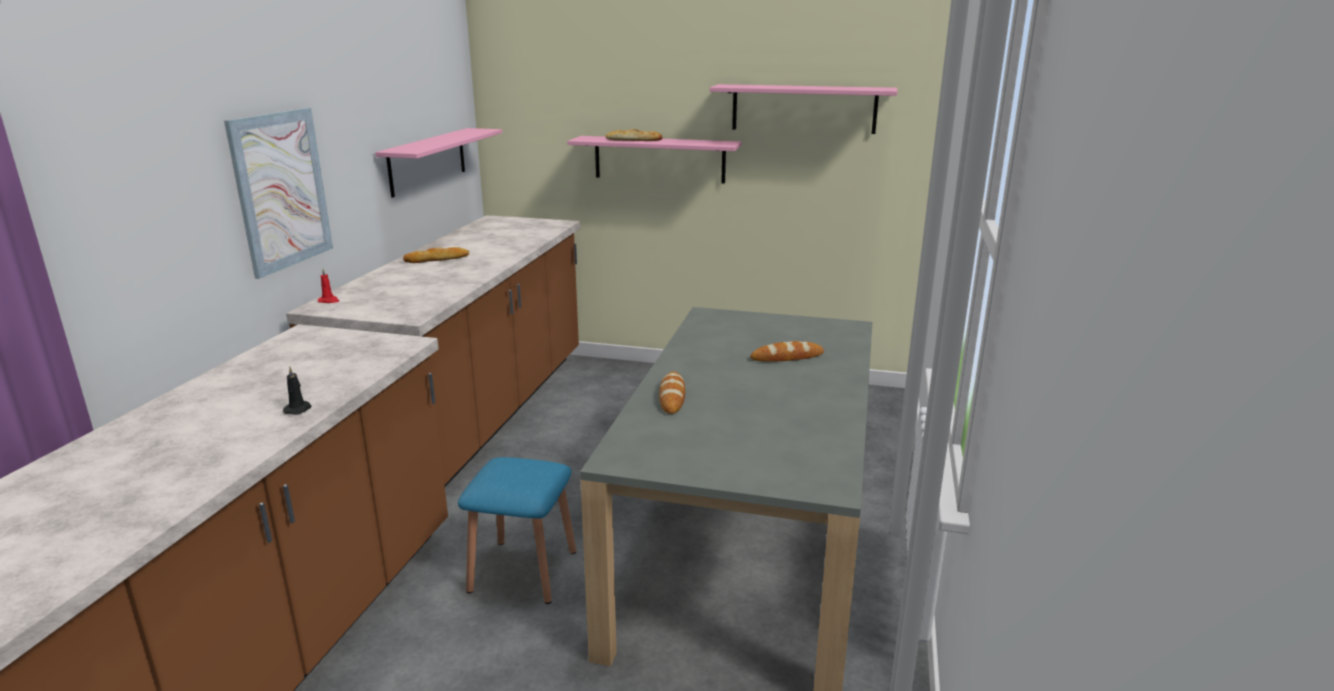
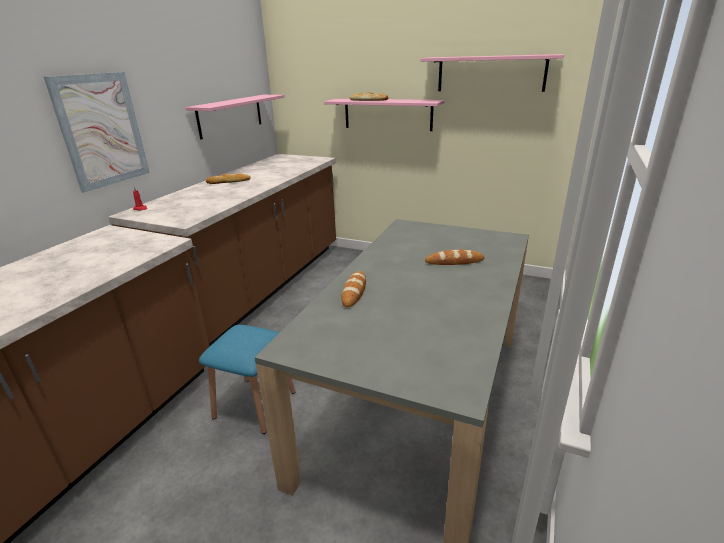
camera: 10 degrees right, 5 degrees up
black candle [283,367,312,415] -> none

